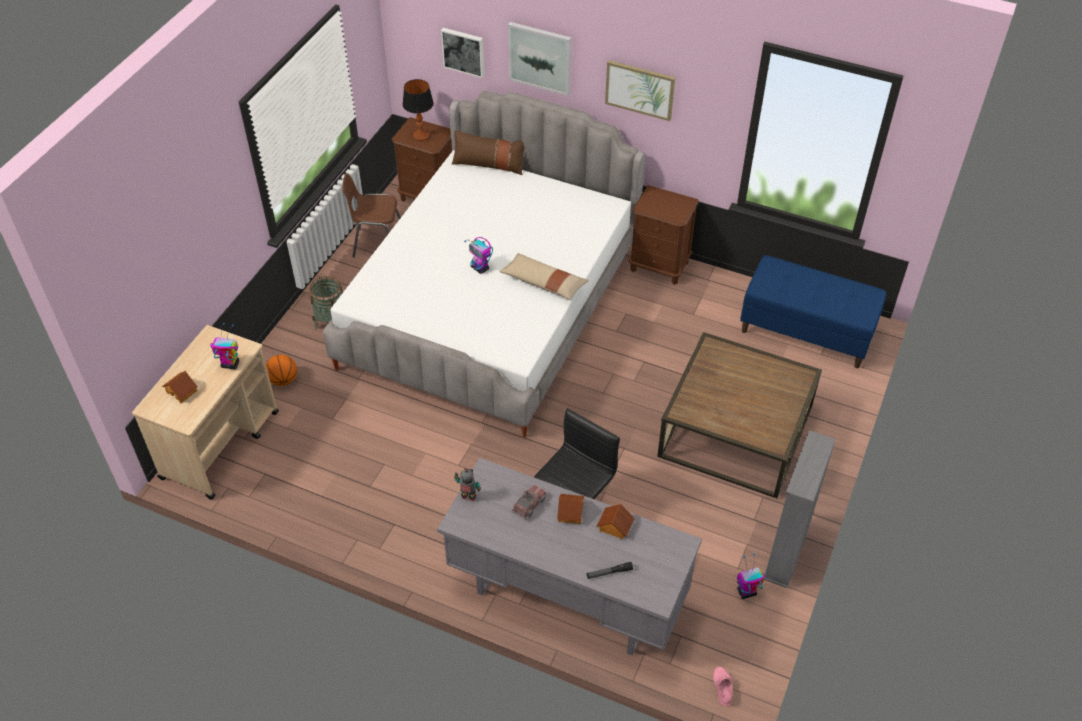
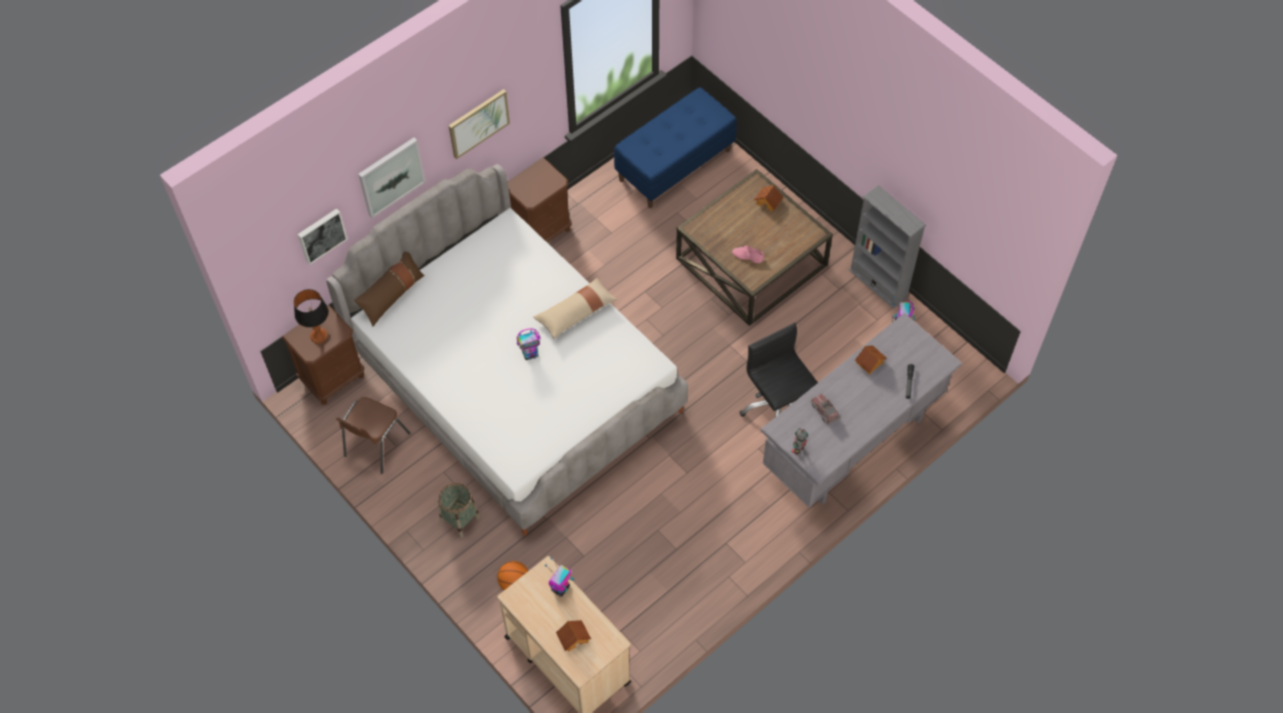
camera: 65 degrees left, 10 degrees up
toy house [557,494,584,524] -> toy house moved to [754,185,783,212]
pink shoe [713,666,732,706] -> pink shoe moved to [732,246,764,263]

